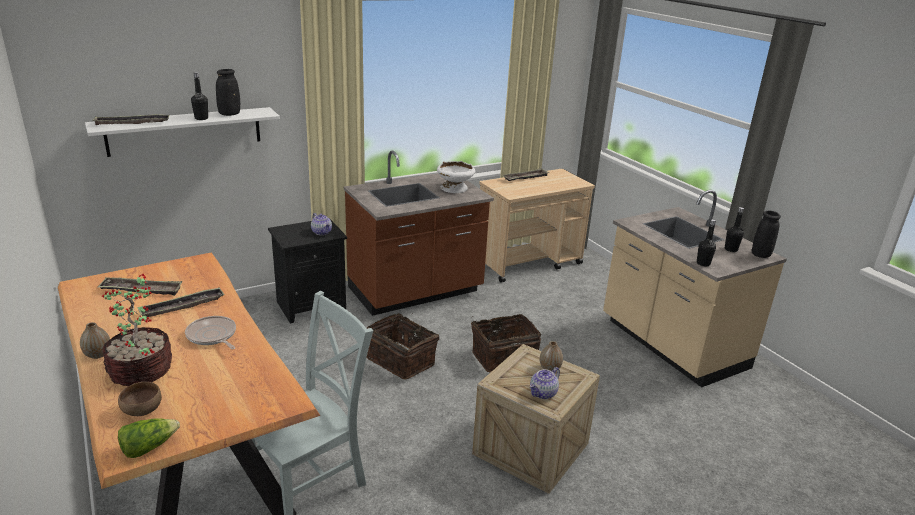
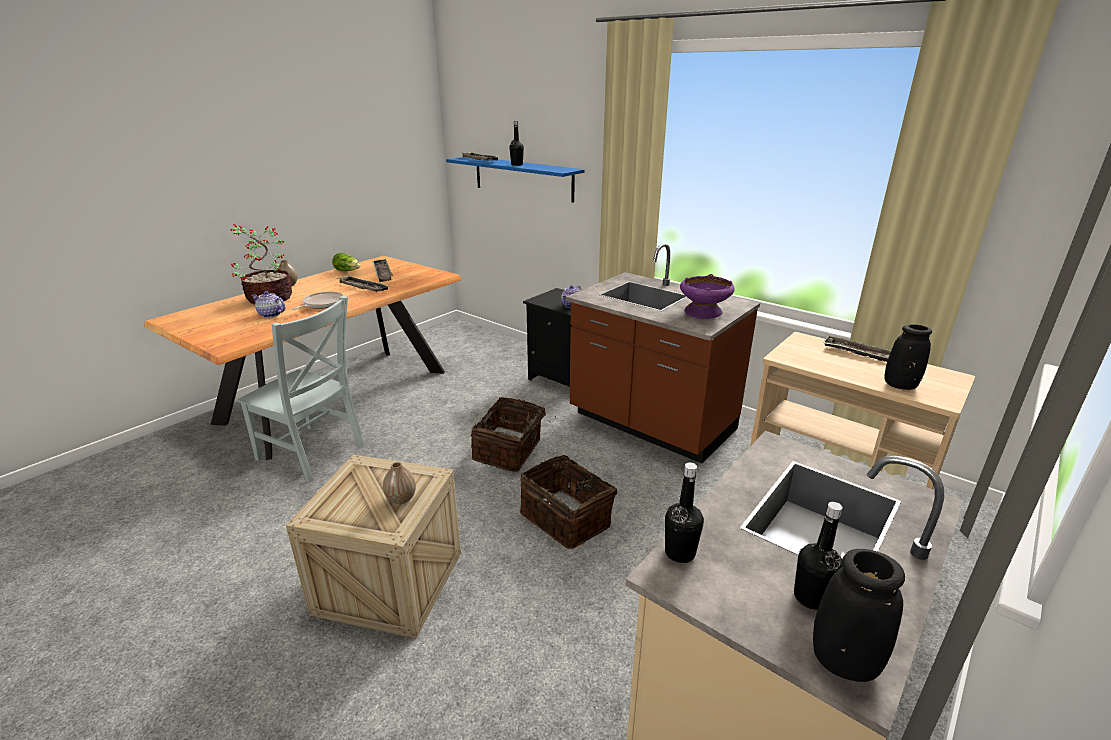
camera: 70 degrees right, 0 degrees up
white shelf [85,107,280,157] -> blue shelf [446,157,585,203]
brown bowl [118,382,162,416] -> none
lettuce [118,418,180,458] -> lettuce moved to [332,253,360,271]
black vase [216,69,240,116] -> black vase moved to [884,324,932,390]
white bowl [437,161,476,193] -> purple bowl [680,274,735,319]
teapot [530,367,560,399] -> teapot moved to [251,291,286,318]

